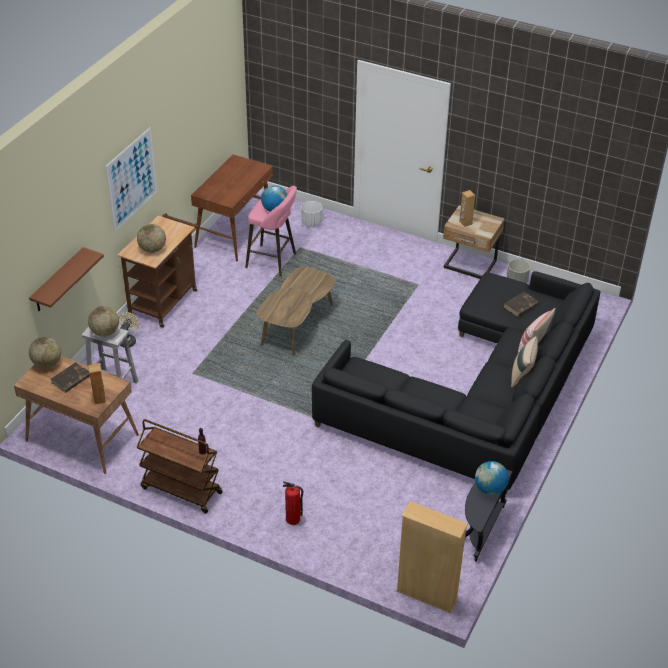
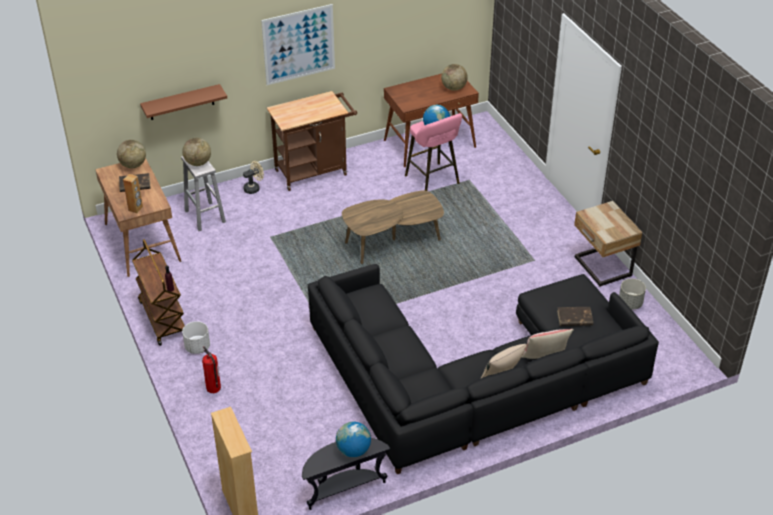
camera: 40 degrees right, 0 degrees up
globe [137,224,166,253] -> globe moved to [441,64,468,91]
white planter [301,201,322,227] -> white planter moved to [182,321,210,354]
brown speaker [459,190,475,227] -> none

